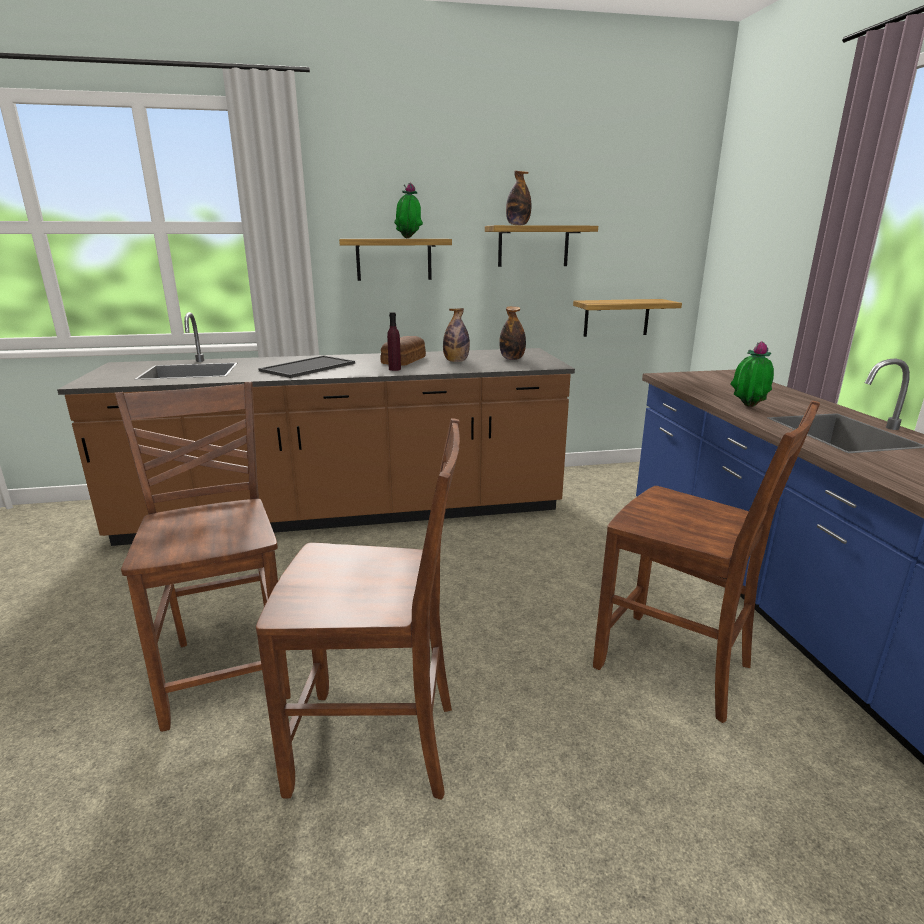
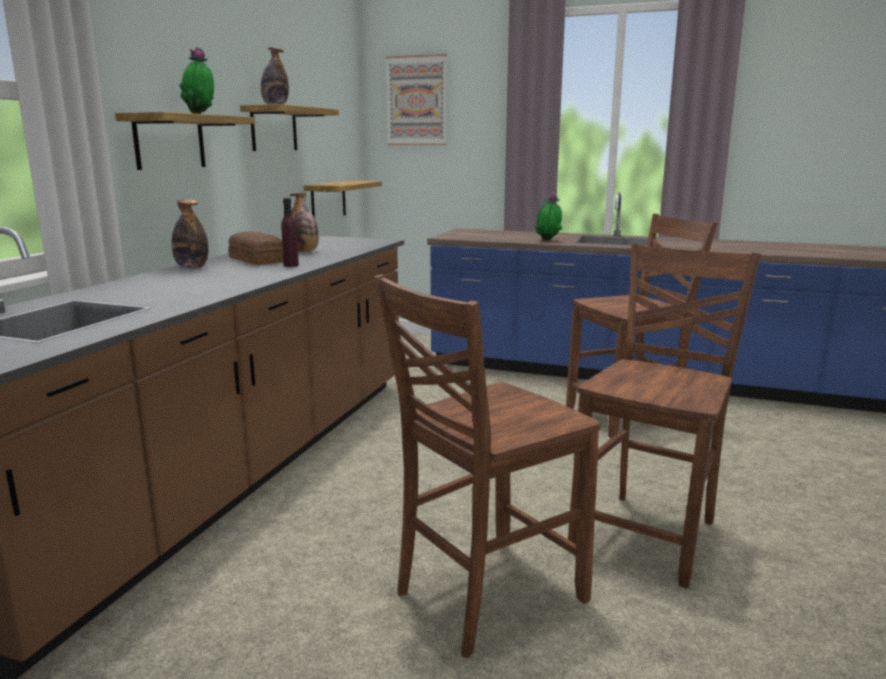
camera: 60 degrees left, 5 degrees down
brown chair [115,382,291,732] -> brown chair turned 45 degrees counterclockwise [374,275,601,658]
tray [258,355,355,378] -> none
bottle [499,306,526,360] -> bottle moved to [171,199,209,269]
none -> picture [386,54,447,145]

